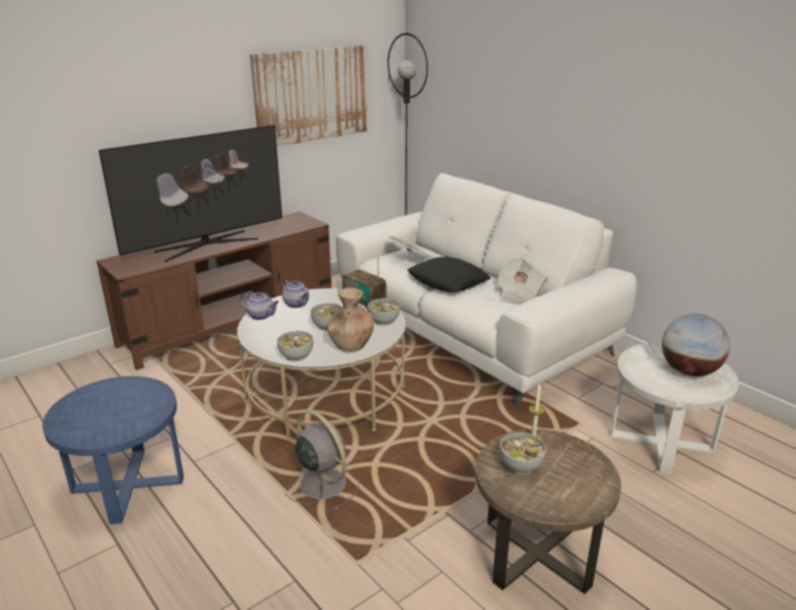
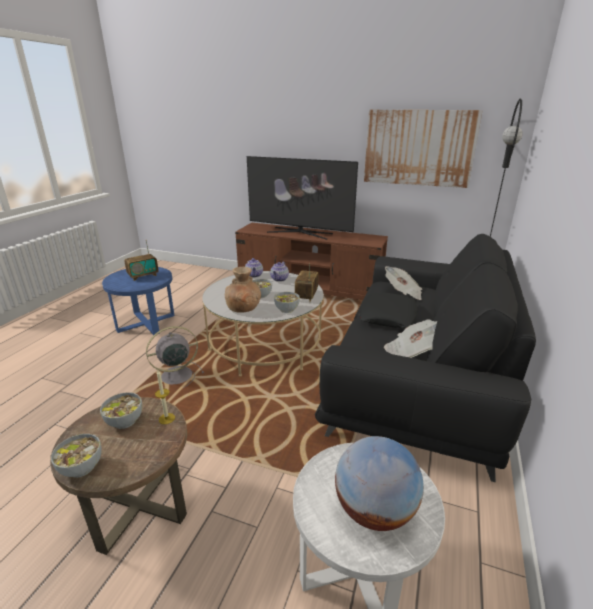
camera: 60 degrees right, 0 degrees up
bowl [277,331,313,362] -> bowl moved to [51,434,102,478]
grey fan [285,410,359,510] -> grey fan turned 135 degrees counterclockwise [146,326,204,388]
white sofa [336,173,637,409] -> black sofa [315,234,536,482]
none -> radio [124,240,159,281]

